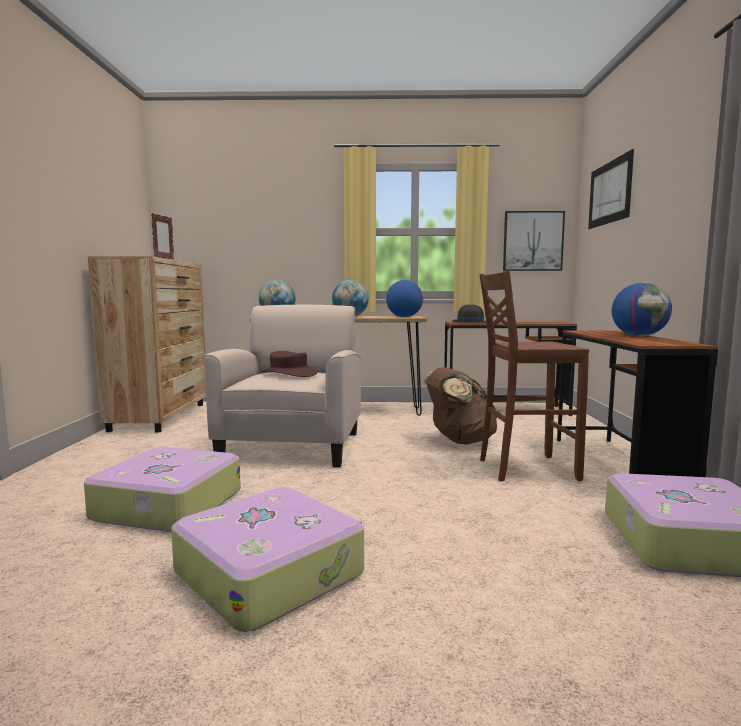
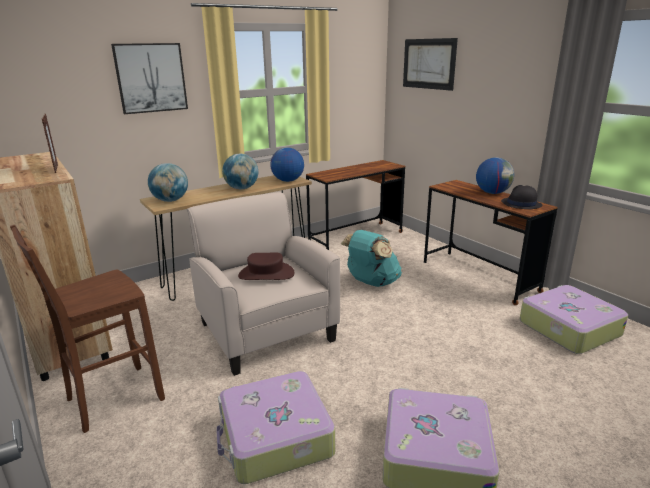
camera: 35 degrees left, 15 degrees up
brown backpack [423,367,498,445] -> turquoise backpack [341,230,402,287]
black hat [452,304,486,322] -> black hat moved to [501,185,542,209]
brown stool [479,270,589,481] -> brown stool moved to [10,225,165,433]
picture [503,211,565,271] -> picture moved to [111,43,188,114]

